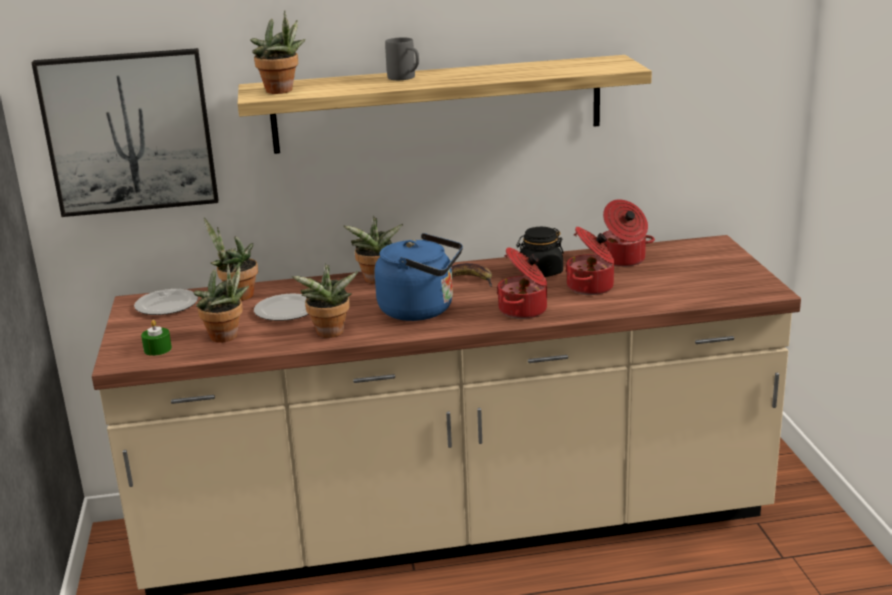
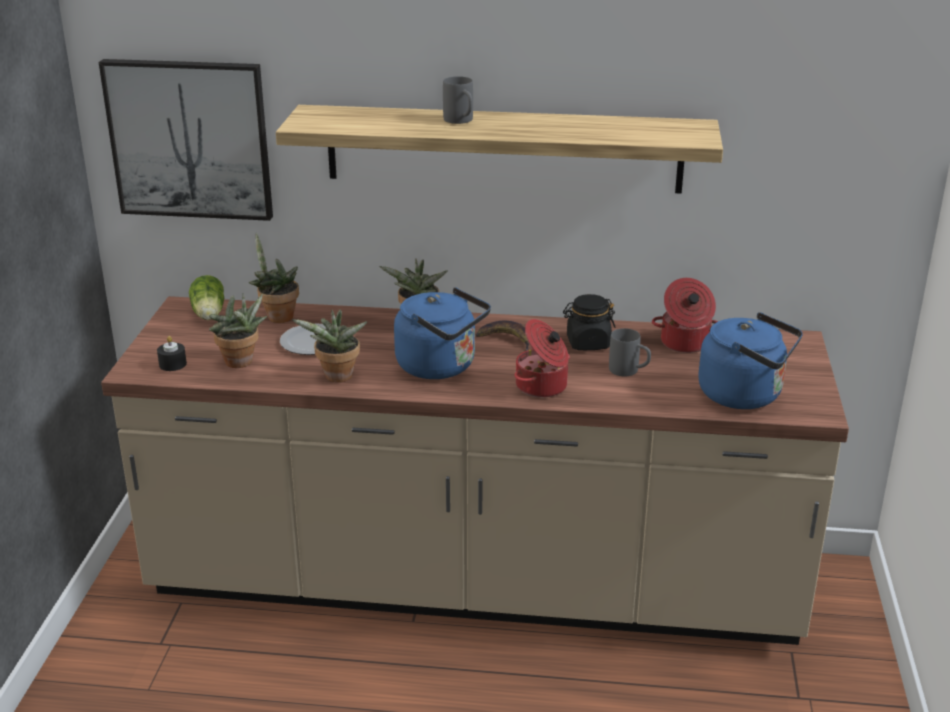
camera: 15 degrees right, 5 degrees up
plate [134,289,198,315] -> lettuce [189,275,224,320]
green candle [141,320,172,356] -> black candle [157,336,187,371]
potted plant [250,10,306,94] -> none
cooking pot [565,227,614,295] -> grey mug [609,328,651,376]
none -> blue kettle [698,312,803,409]

